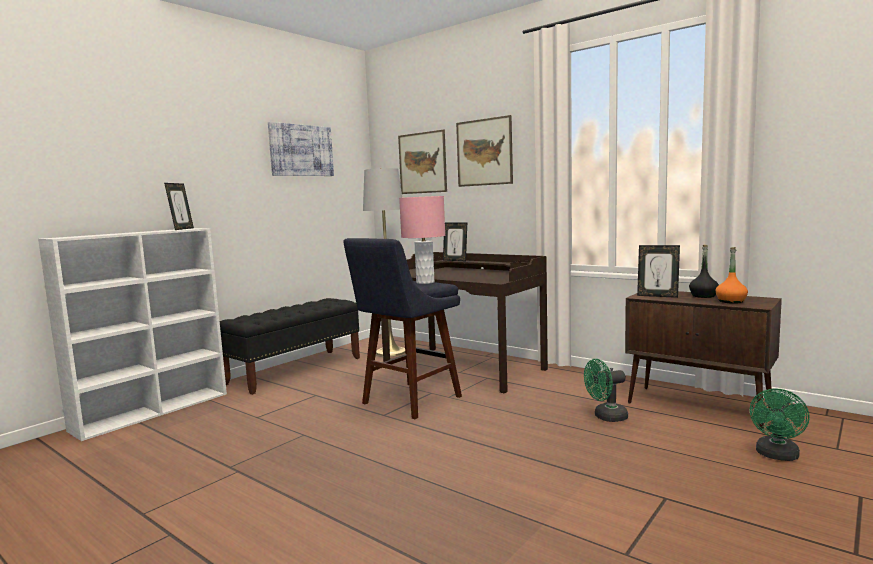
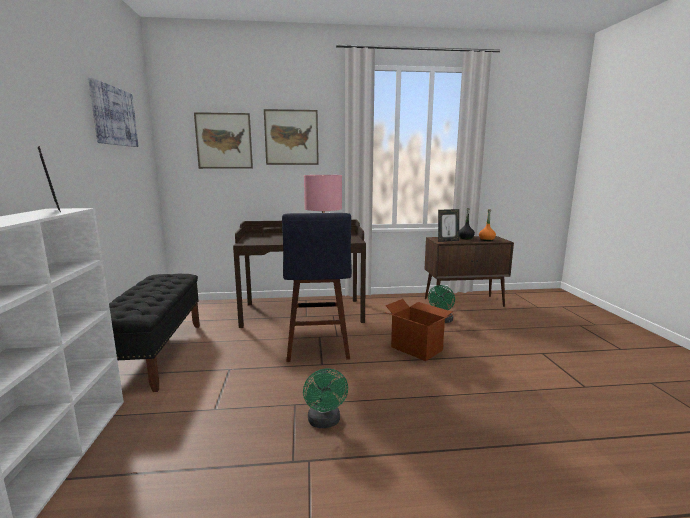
camera: 45 degrees left, 5 degrees up
grey floor lamp [363,168,405,356] -> none
picture frame [443,222,467,261] -> none
green fan [749,388,810,461] -> green fan moved to [303,369,348,428]
none -> cardboard box [384,299,453,361]

